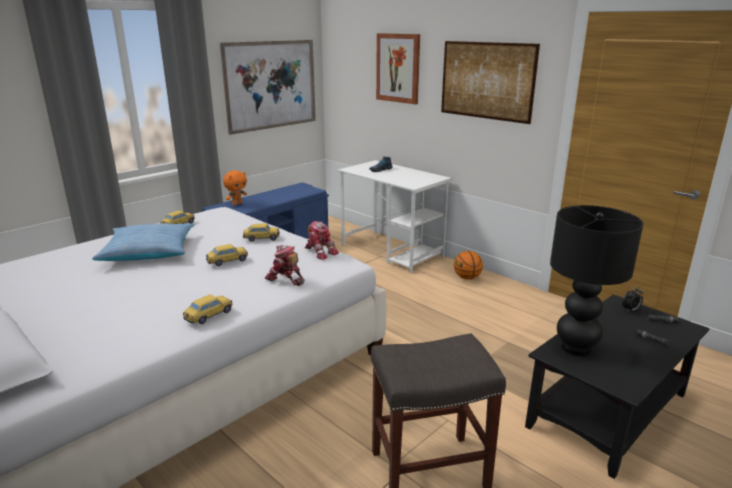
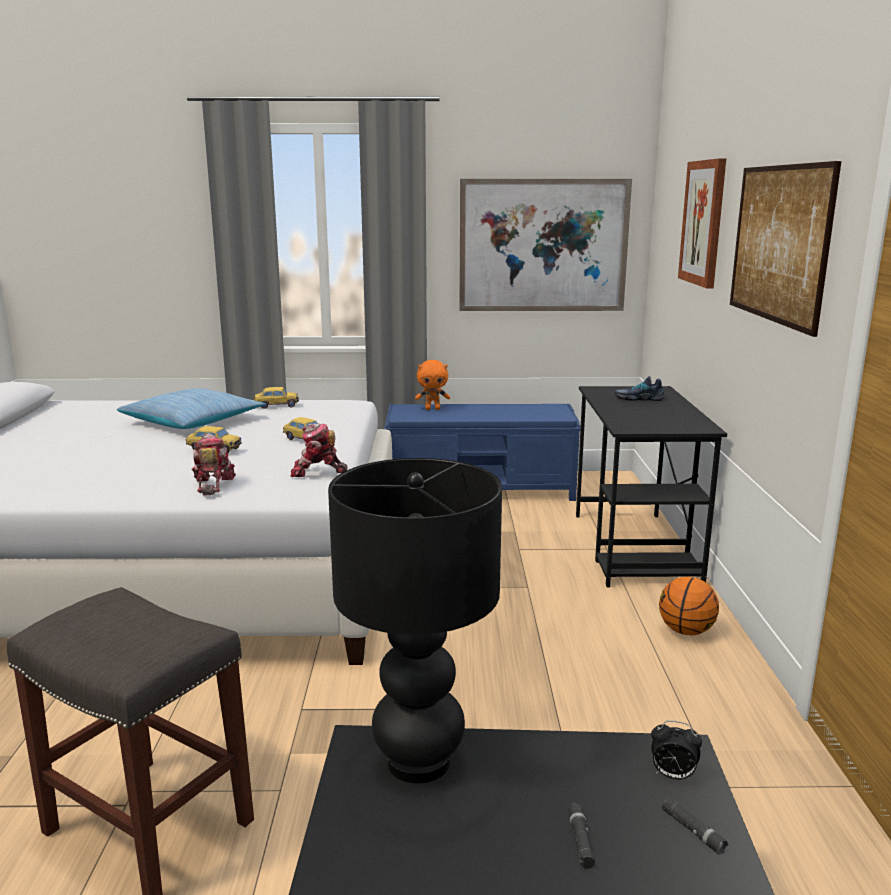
camera: 45 degrees right, 5 degrees down
toy car [183,294,233,324] -> none
toy robot [305,221,339,260] -> toy robot turned 90 degrees clockwise [291,424,348,477]
white desk [338,160,451,273] -> black desk [576,386,727,587]

